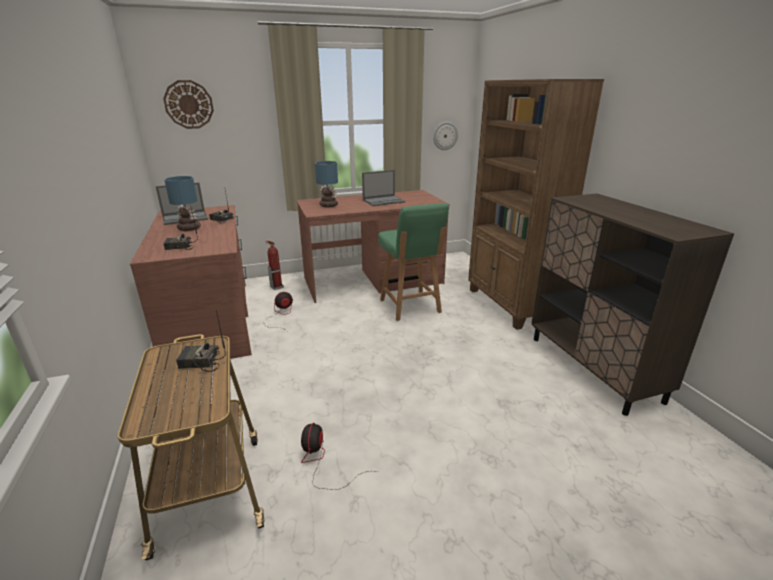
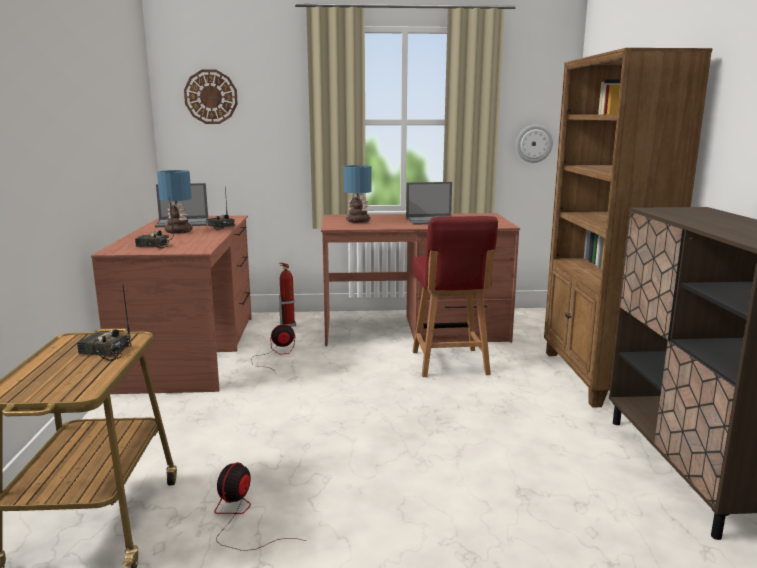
camera: 15 degrees right, 10 degrees down
green chair [378,203,449,321] -> red chair [412,216,498,377]

